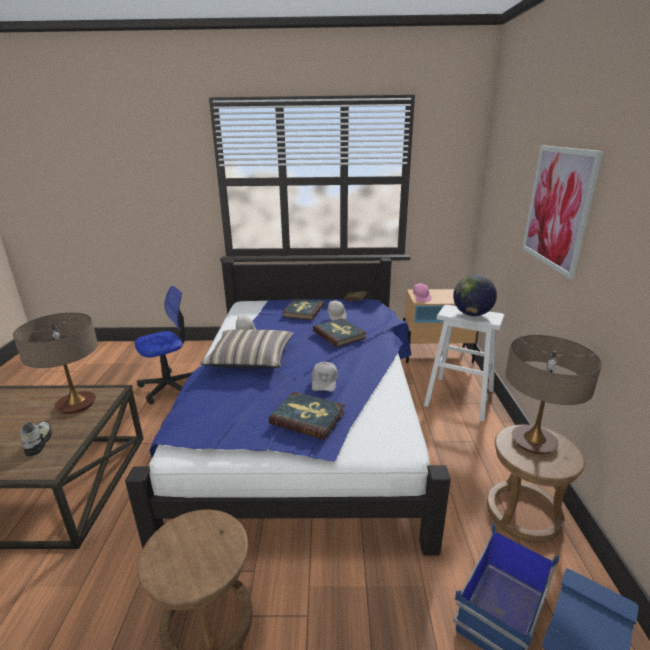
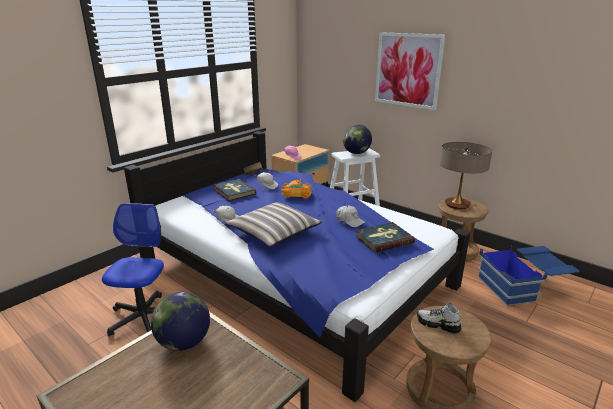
camera: 50 degrees left, 0 degrees up
table lamp [13,313,98,414] -> globe [151,292,210,351]
shoe [20,421,52,456] -> shoe moved to [417,303,461,334]
book [313,318,367,347] -> orange toy car [281,179,312,199]

